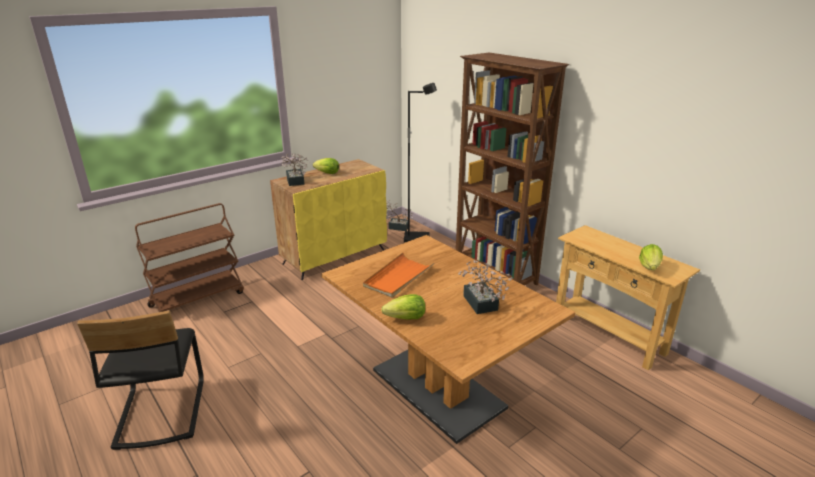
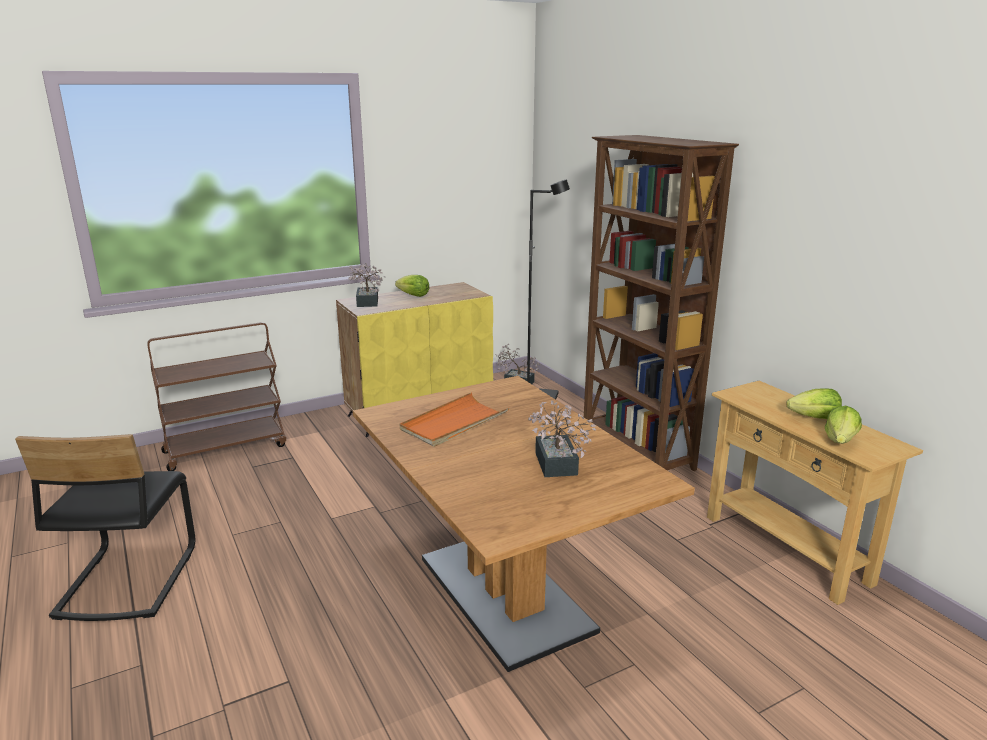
camera: 10 degrees right, 5 degrees down
lettuce [381,294,425,320] -> lettuce moved to [786,388,842,419]

